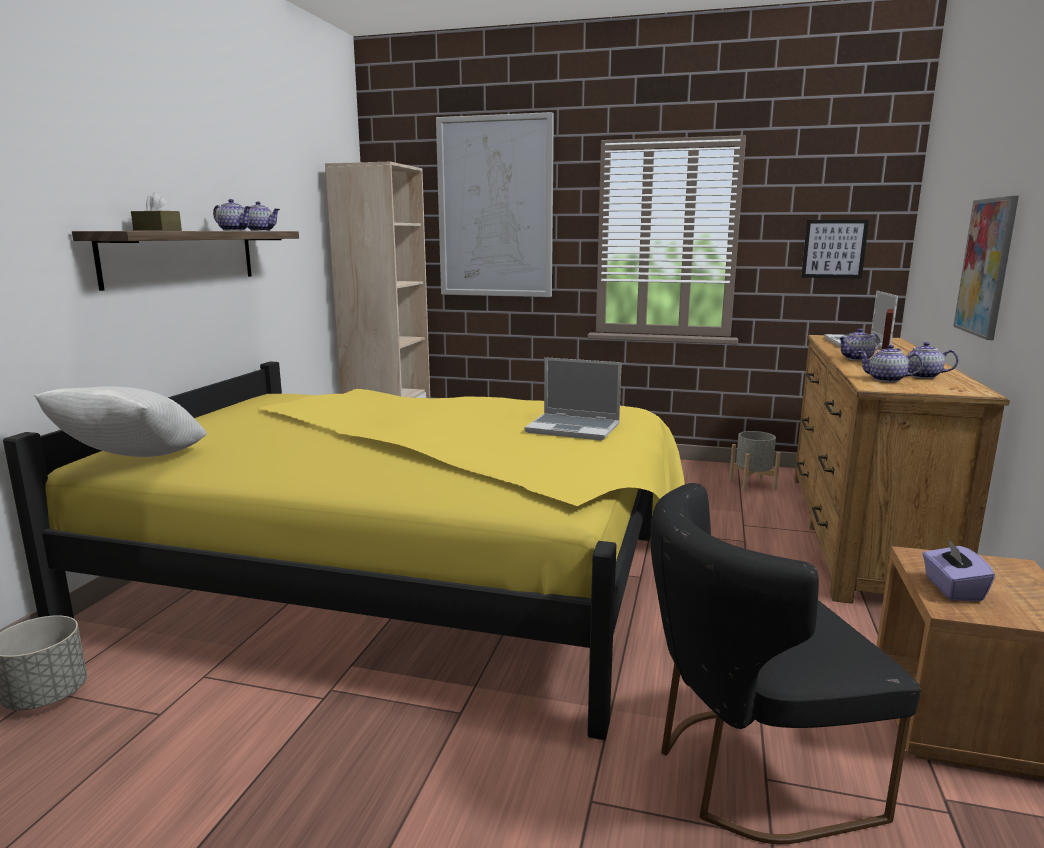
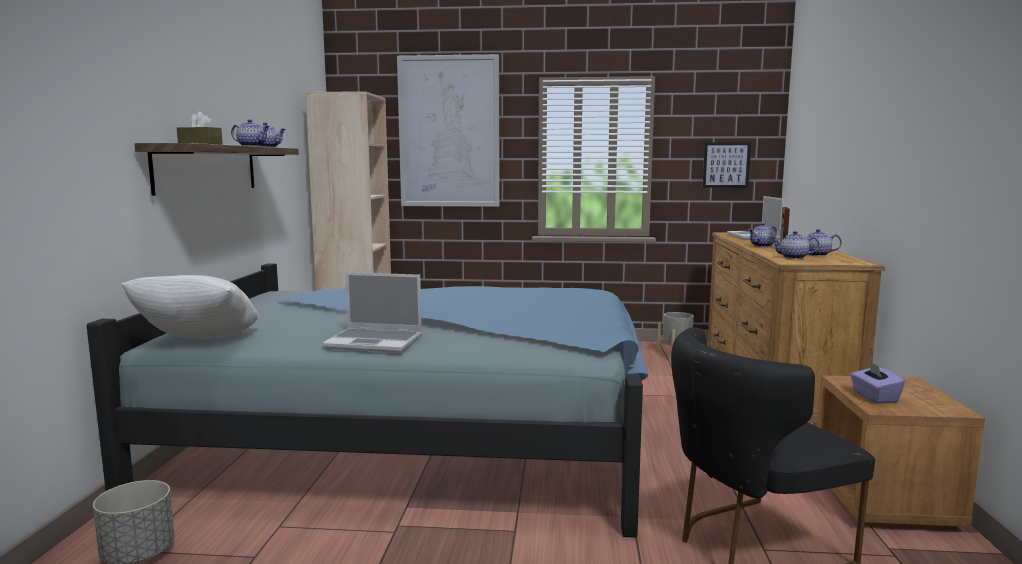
camera: 10 degrees left, 5 degrees down
yellow bed [3,362,685,740] -> blue bed [87,263,648,538]
laptop [524,357,622,441] -> laptop moved to [322,272,422,353]
picture [953,196,1019,340] -> none

